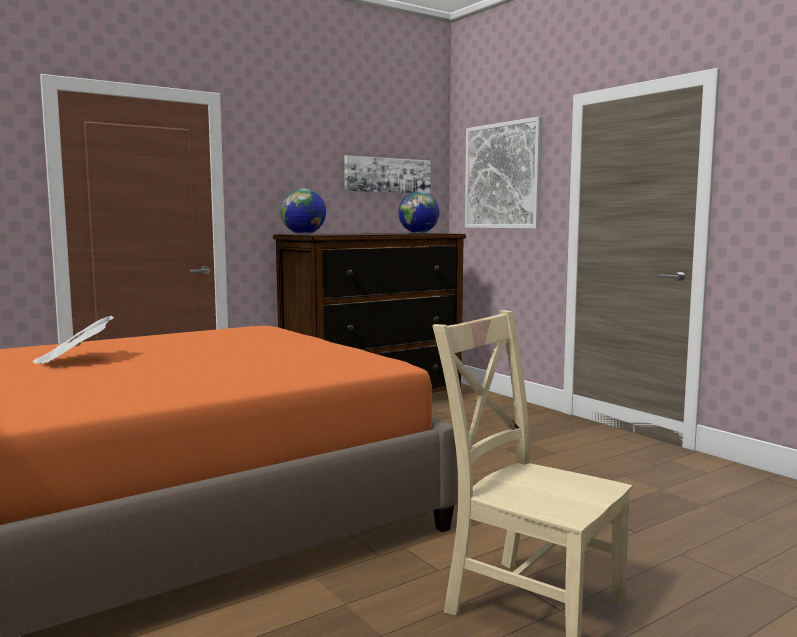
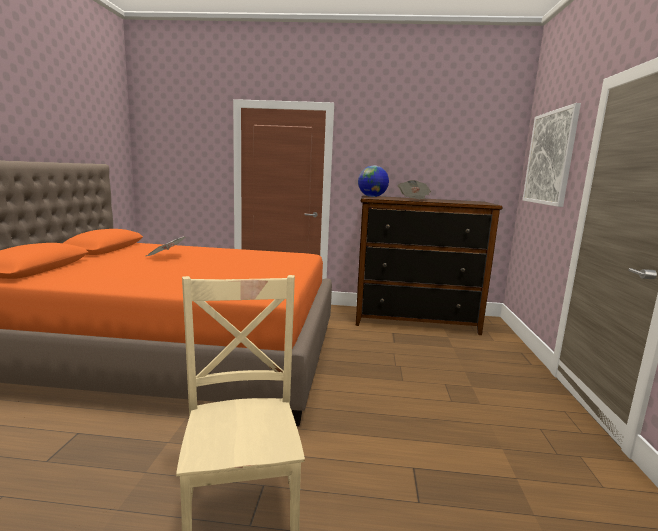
camera: 40 degrees right, 5 degrees up
picture [344,155,431,194] -> none
globe [398,191,440,233] -> none
none -> newspaper [398,180,431,199]

